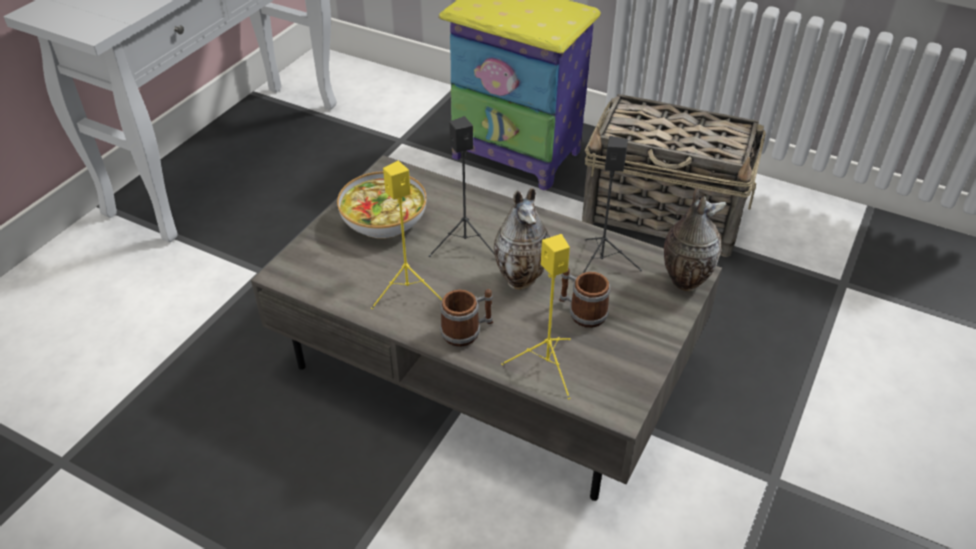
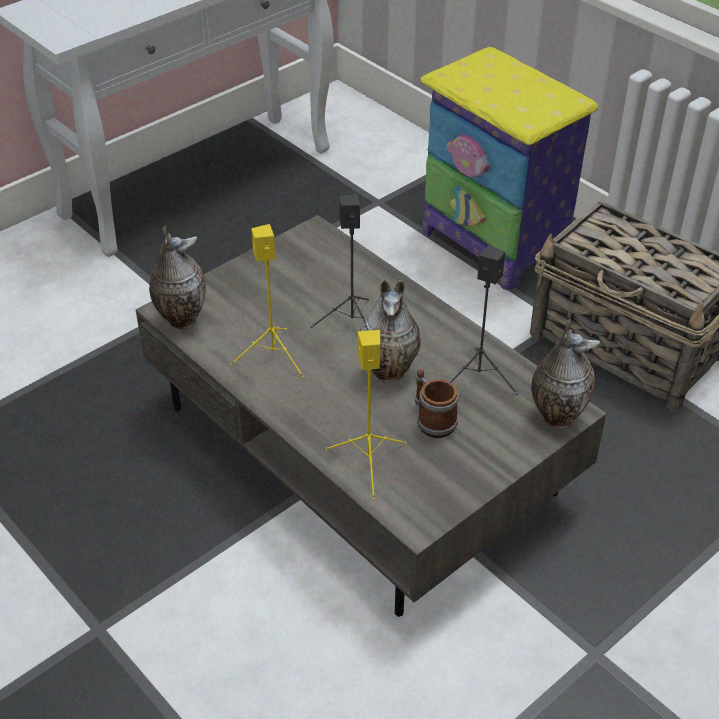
camera: 20 degrees right, 0 degrees up
bowl [337,171,427,238] -> none
mug [440,289,493,347] -> none
none -> vase [149,225,206,329]

